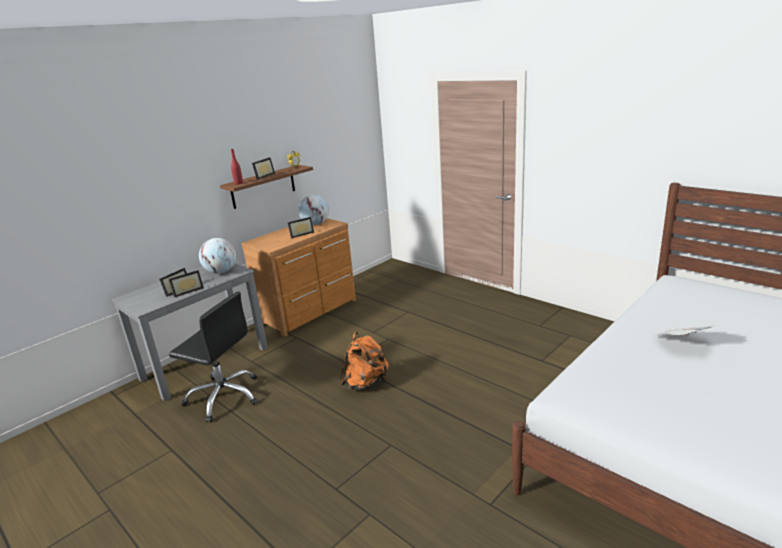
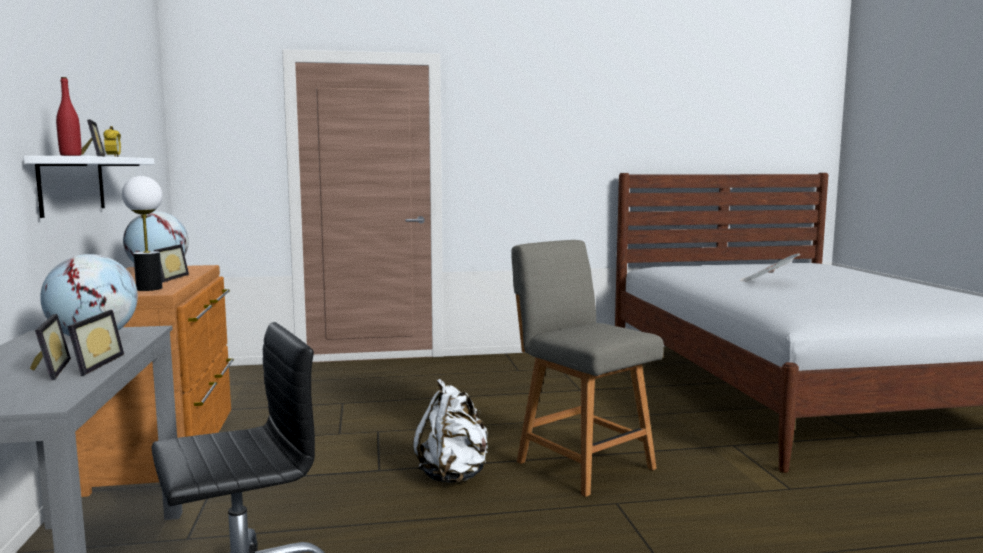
camera: 55 degrees left, 15 degrees down
brown shelf [220,165,313,209] -> white shelf [24,156,155,218]
orange backpack [340,332,389,390] -> white backpack [413,379,488,483]
none -> table lamp [122,176,163,291]
none -> grey chair [511,240,664,497]

